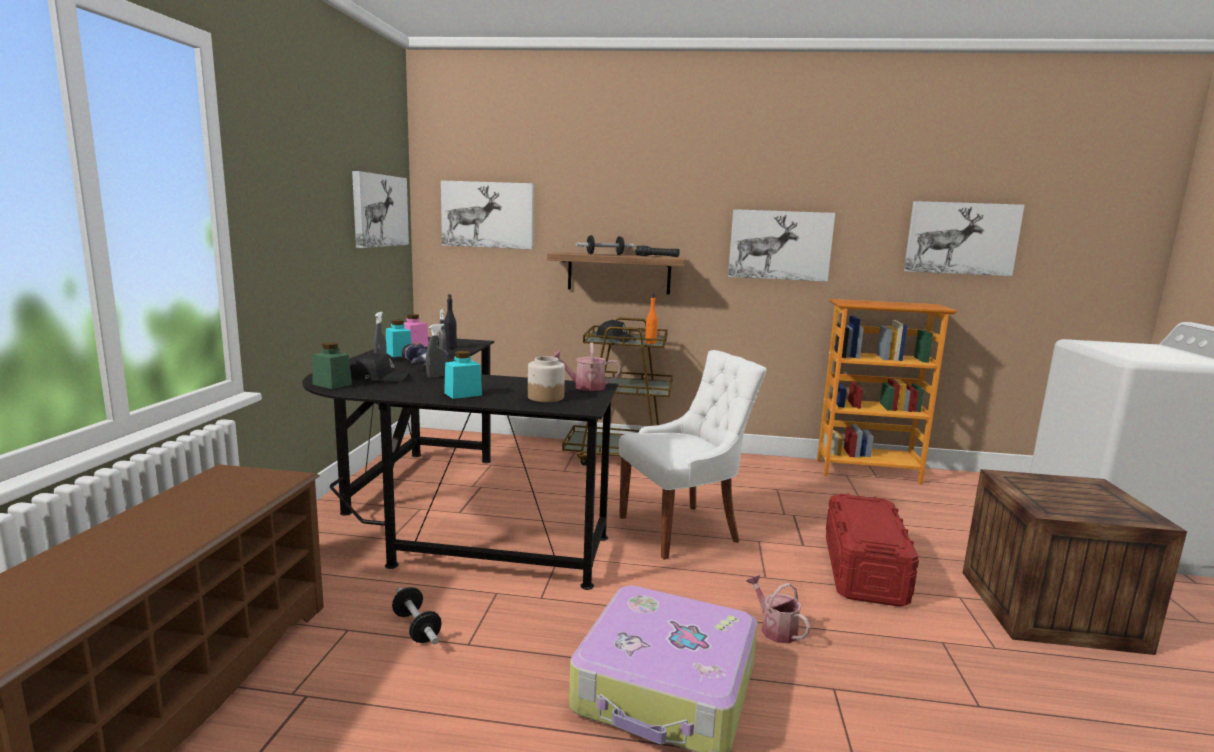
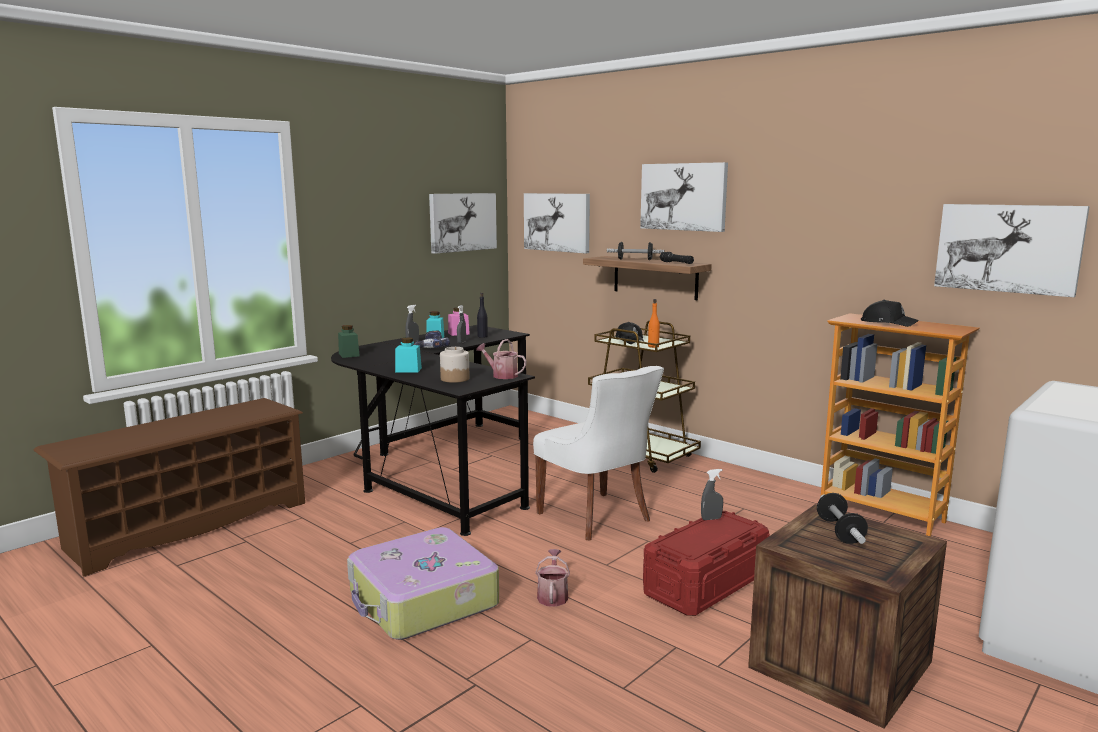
camera: 35 degrees right, 0 degrees up
black cap [350,352,410,383] -> black cap moved to [861,300,919,327]
dumbbell [392,587,442,644] -> dumbbell moved to [817,493,868,544]
grey spray bottle [426,324,447,378] -> grey spray bottle moved to [701,469,723,520]
white chair [619,350,767,560] -> white chair turned 45 degrees clockwise [533,366,664,540]
picture [728,209,835,282] -> picture moved to [640,162,728,232]

